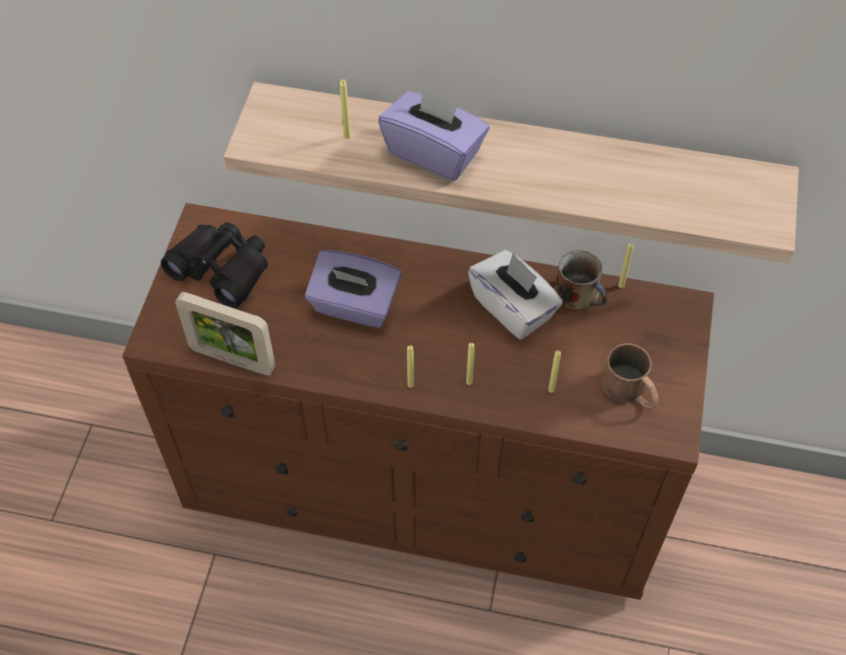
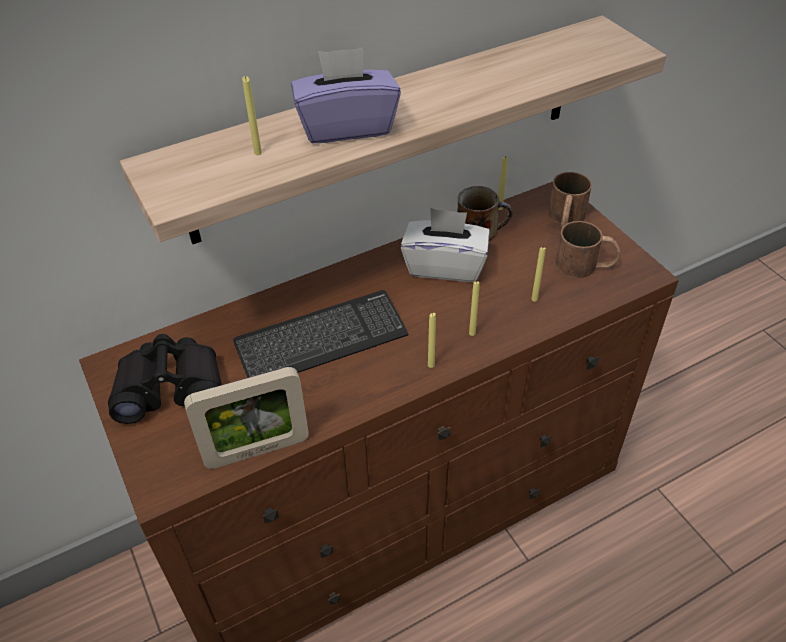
camera: 40 degrees left, 10 degrees down
purple tissue box [305,250,402,328] -> keyboard [233,290,408,378]
none -> brown mug [548,172,592,229]

